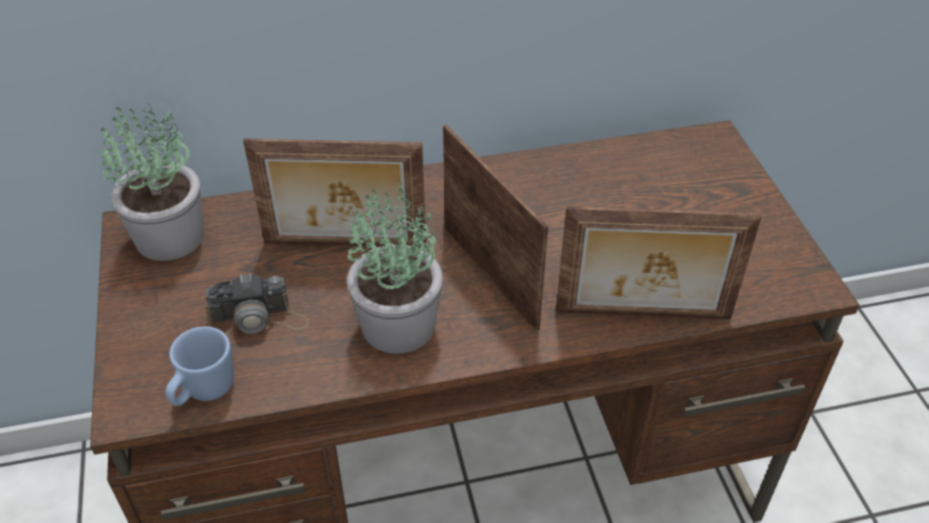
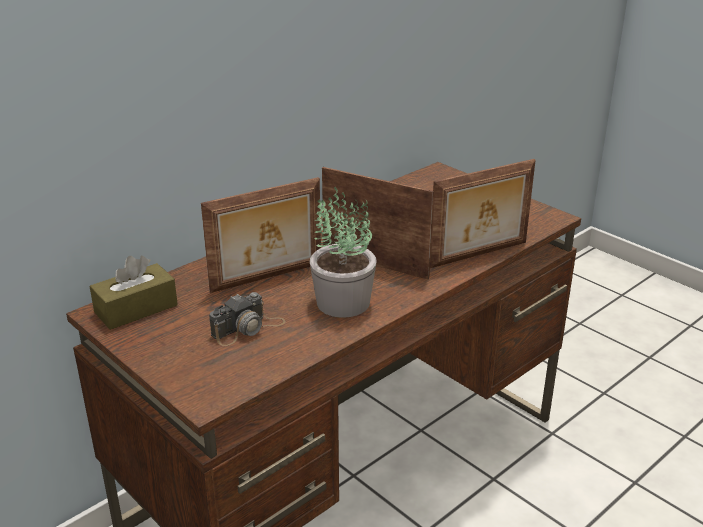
camera: 30 degrees left, 15 degrees down
potted plant [100,103,204,261] -> brown tissue box [89,256,178,330]
blue mug [165,326,234,406] -> none

